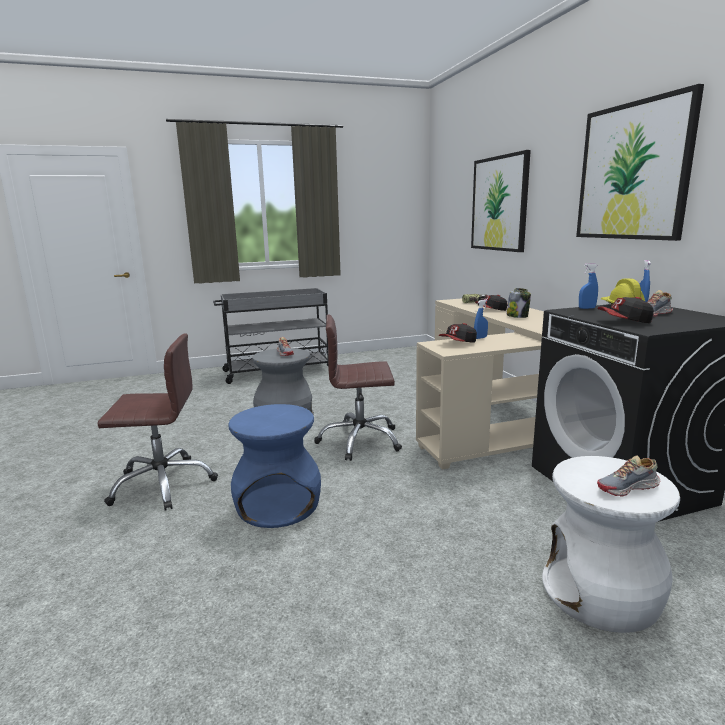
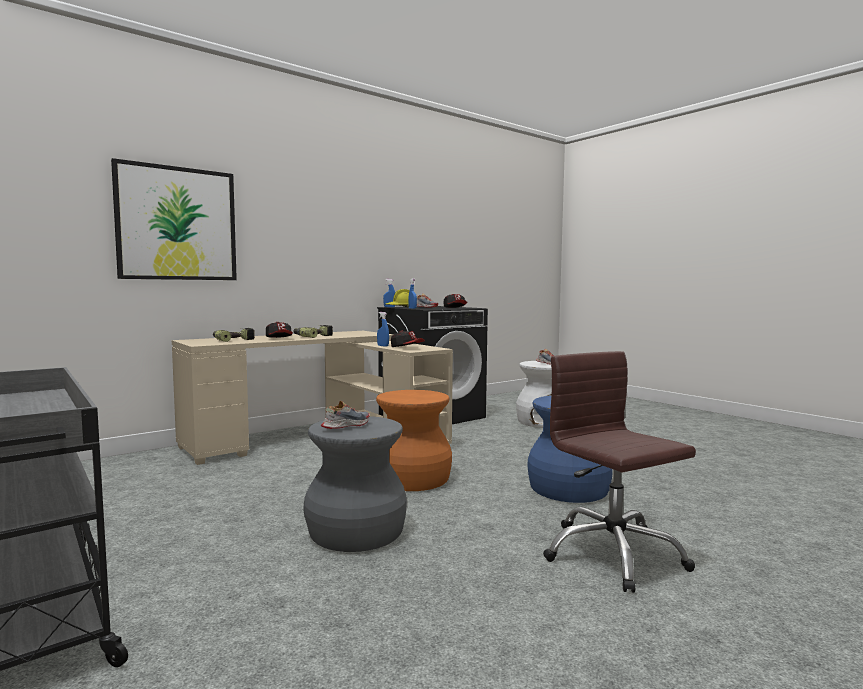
camera: 110 degrees left, 10 degrees down
brown office chair [314,314,402,461] -> orange stool [376,390,452,491]
jar [507,288,531,318] -> power drill [293,325,333,338]
picture [576,84,704,241] -> none

